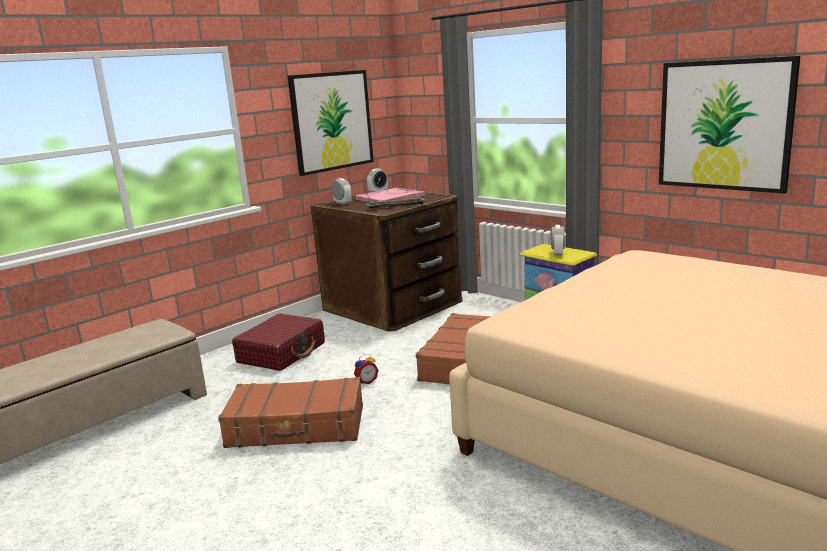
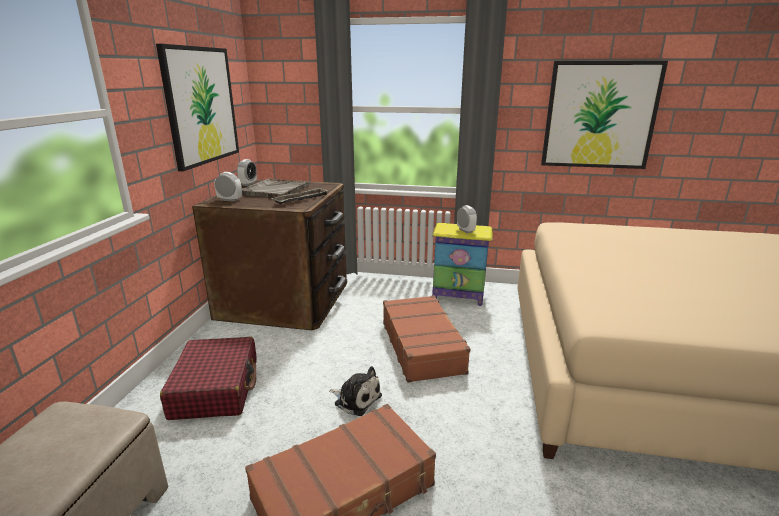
camera: 35 degrees left, 5 degrees up
alarm clock [354,354,379,384] -> plush toy [329,366,382,416]
pink tray [356,188,425,202] -> grey tray [242,179,309,198]

